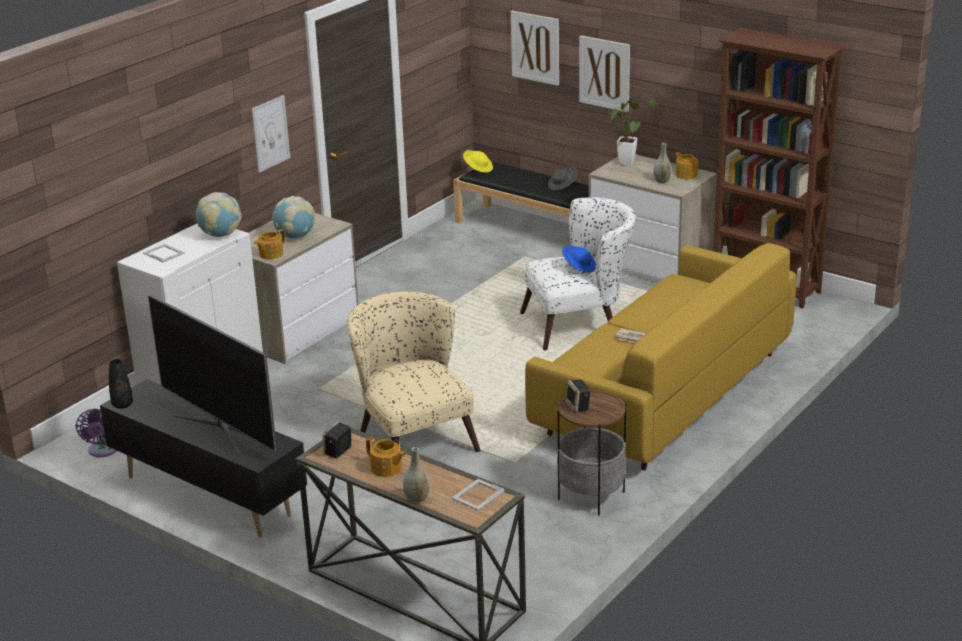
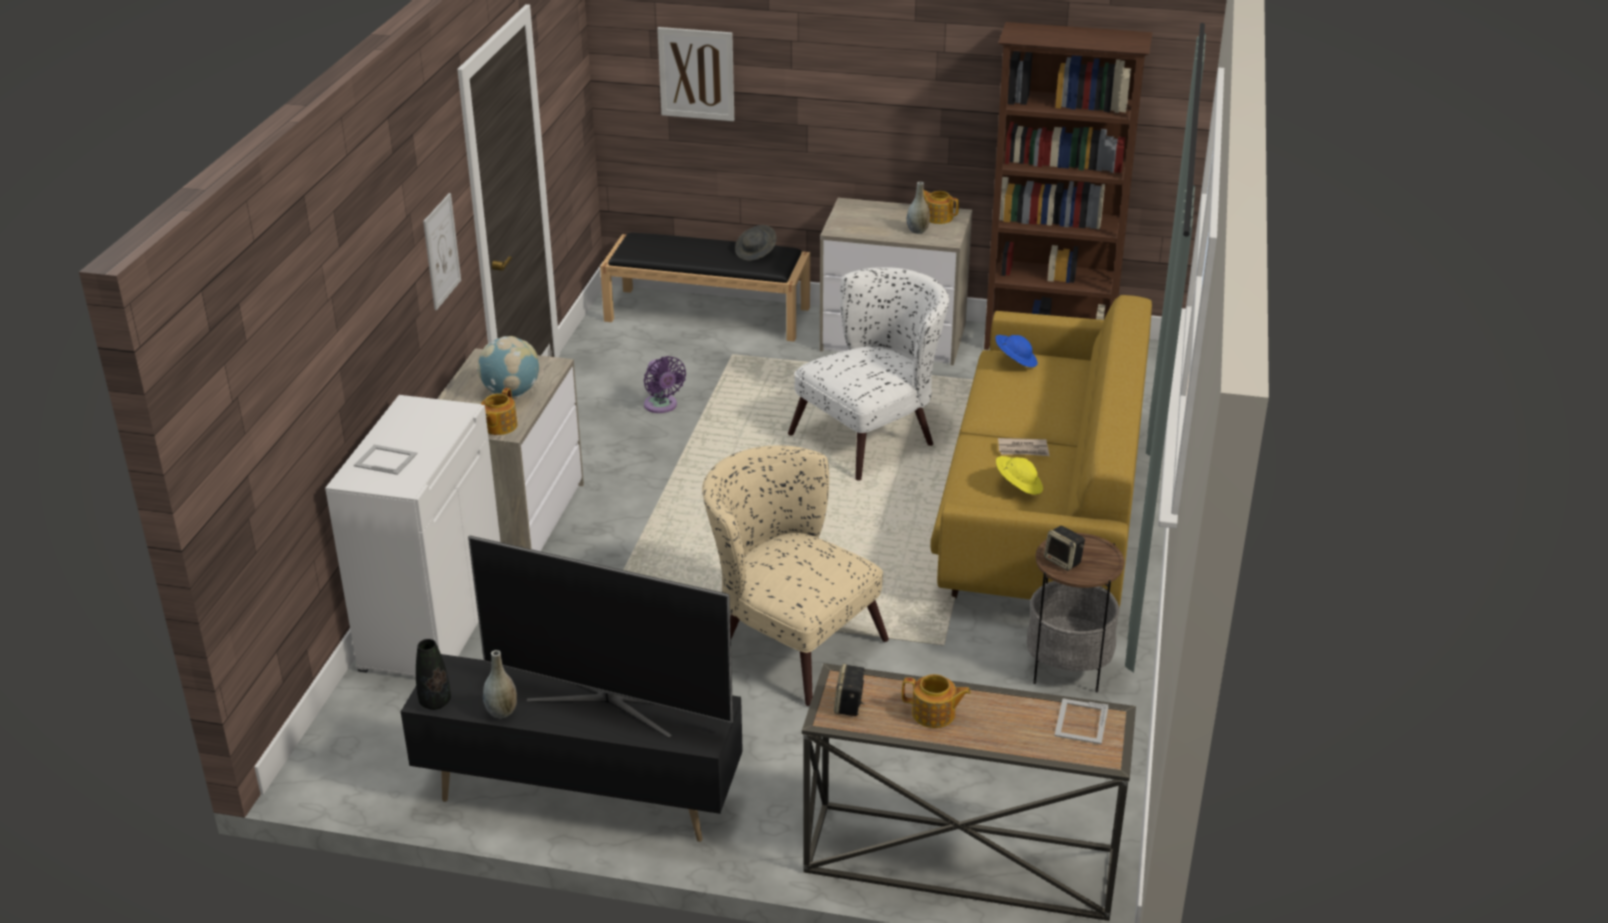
camera: 25 degrees left, 5 degrees up
purple fan [76,408,117,457] -> purple fan moved to [644,356,686,413]
globe [196,192,241,237] -> none
grey vase [403,447,429,503] -> grey vase moved to [483,650,517,719]
yellow hat [463,150,493,173] -> yellow hat moved to [996,456,1043,495]
blue hat [562,245,596,273] -> blue hat moved to [995,335,1038,367]
picture [579,36,630,112] -> none
potted plant [610,98,659,166] -> none

